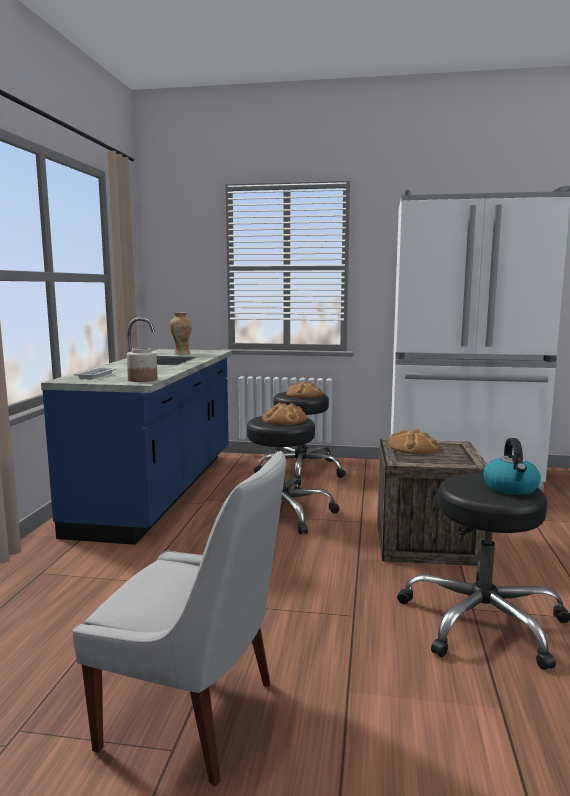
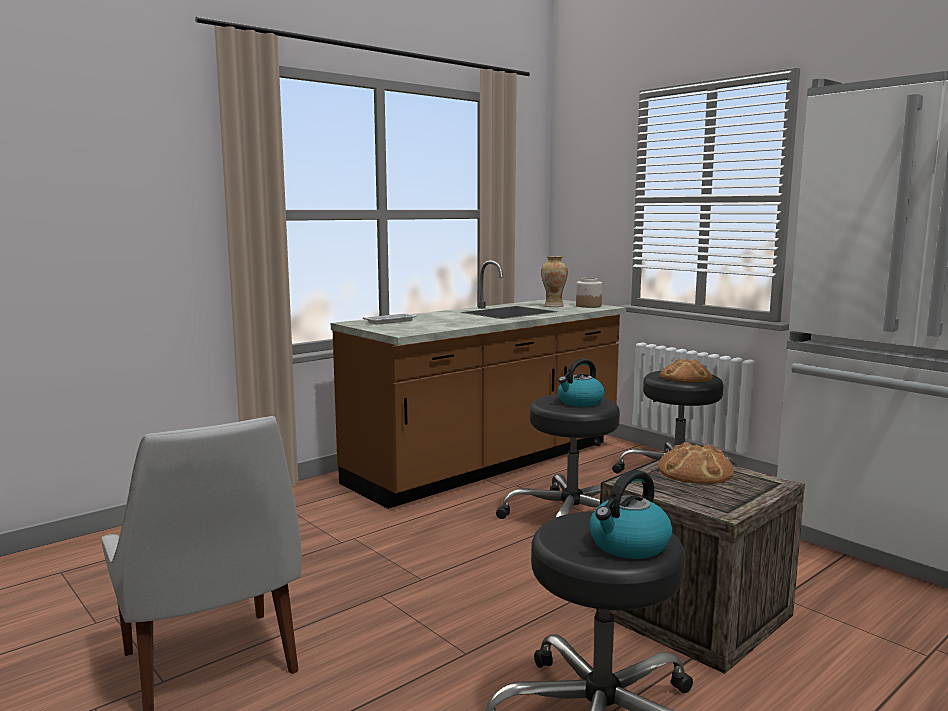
camera: 40 degrees right, 0 degrees up
blue counter [41,318,232,545] -> brown counter [331,260,626,509]
jar [127,348,157,382] -> jar moved to [576,278,602,308]
bread [262,403,307,425] -> kettle [558,359,605,407]

